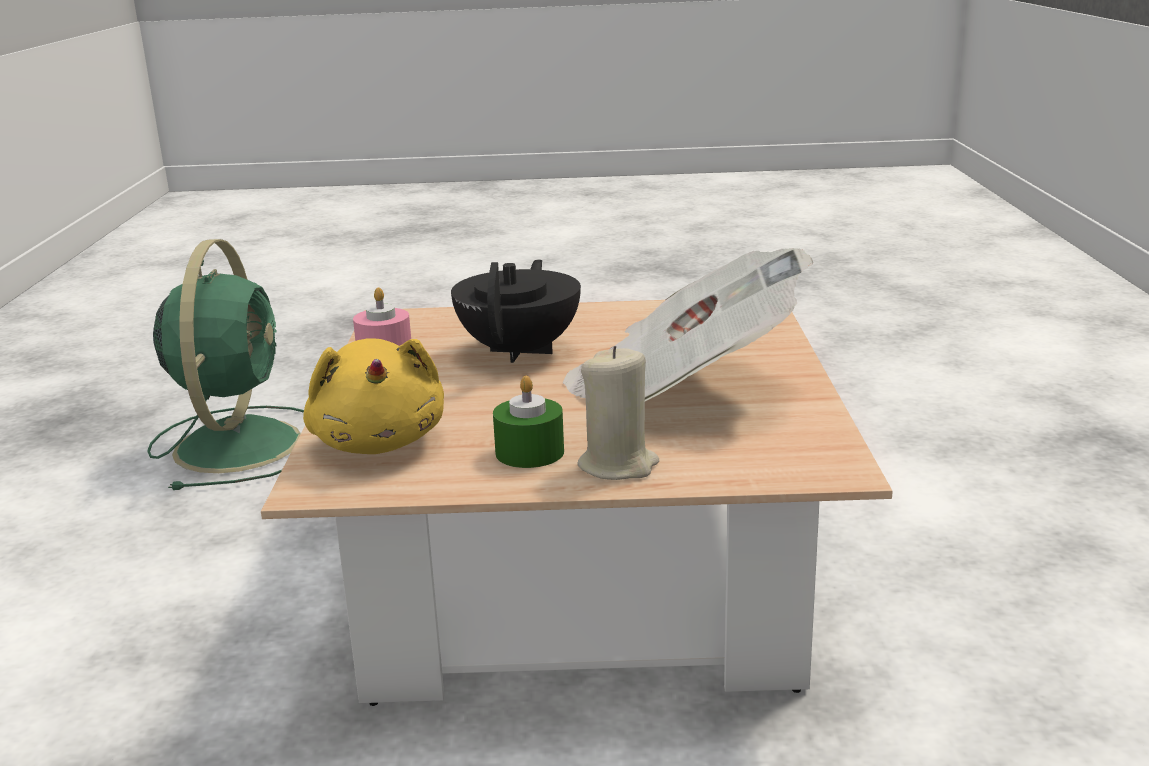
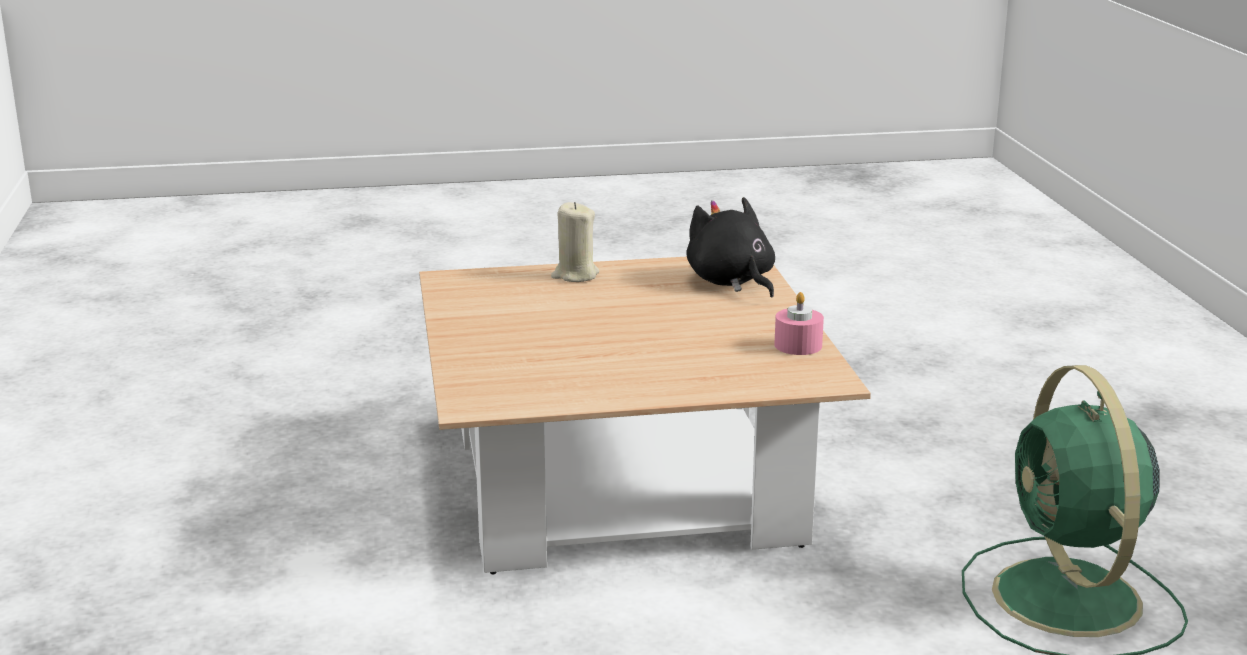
camera: 170 degrees right, 0 degrees up
yellow plush toy [303,338,444,454] -> black plush toy [686,197,775,297]
black teapot [451,260,581,363] -> none
green candle [493,376,564,468] -> none
newspaper [562,248,813,401] -> none

